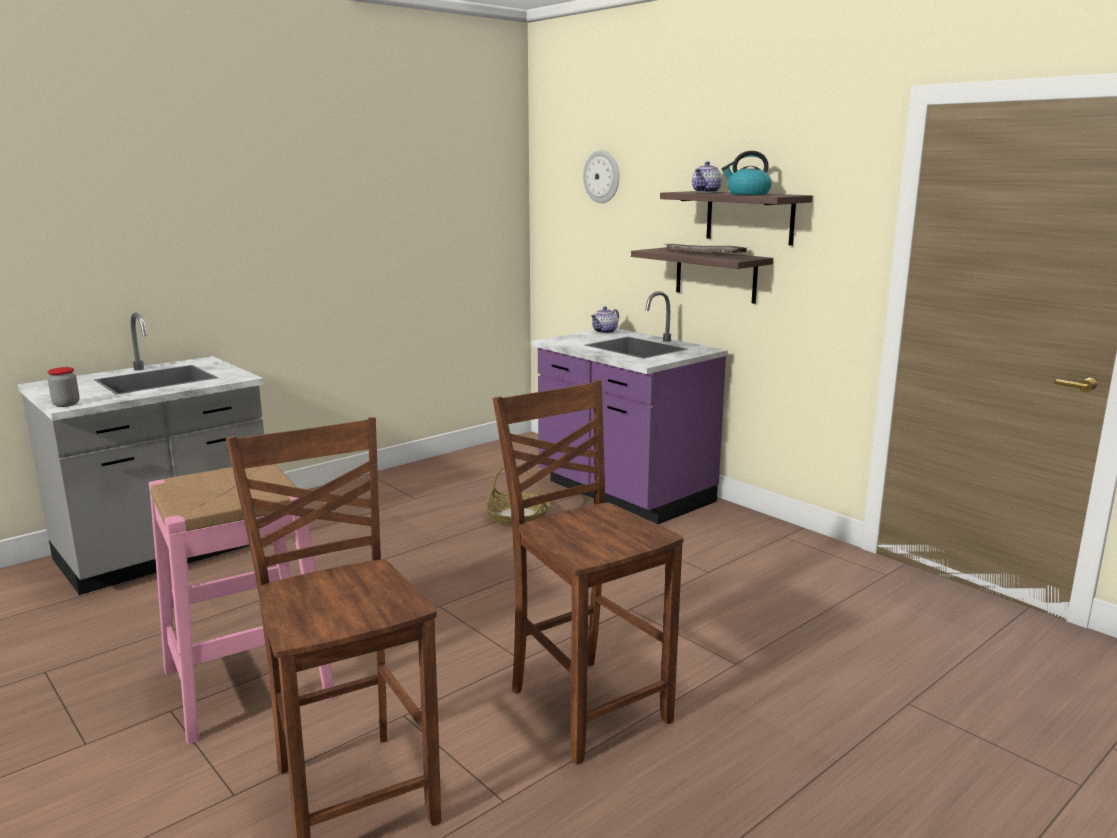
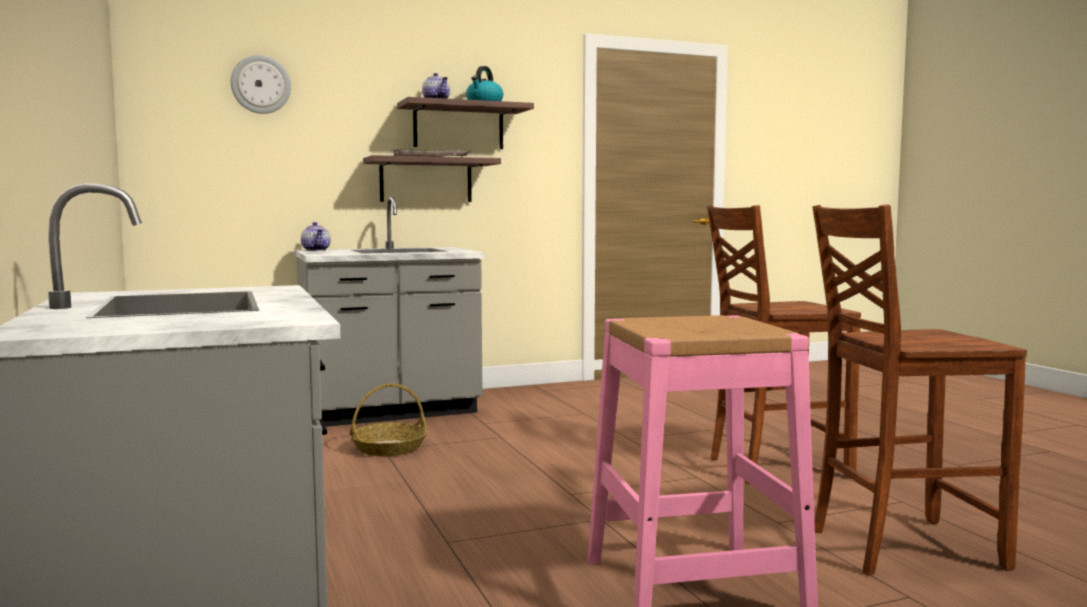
camera: 70 degrees left, 10 degrees down
jar [47,367,79,407] -> none
purple counter [531,291,728,524] -> grey counter [294,197,485,427]

